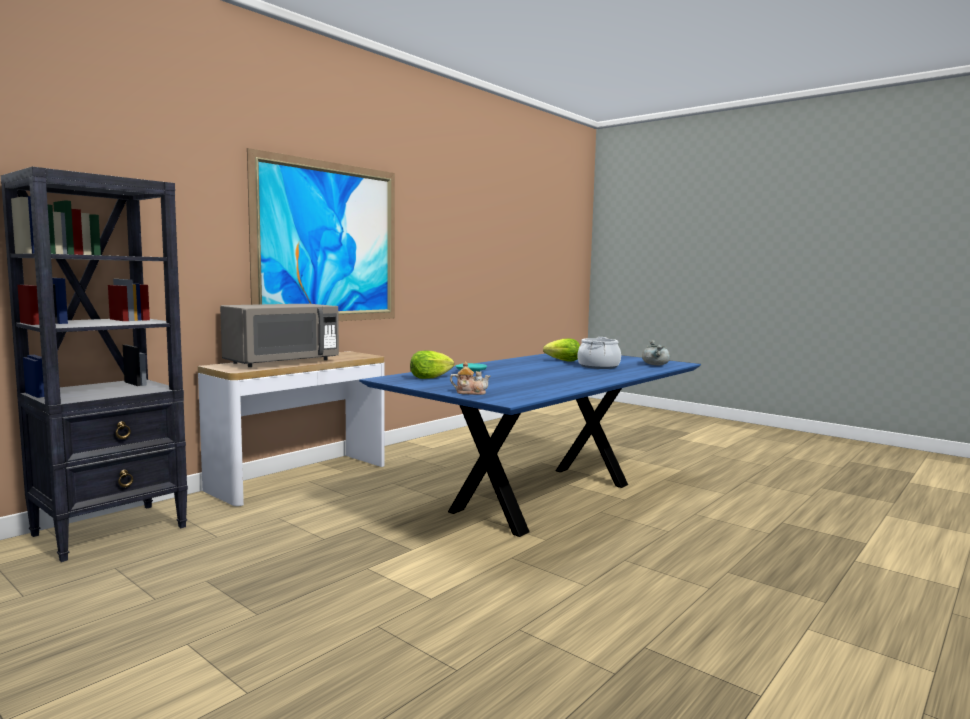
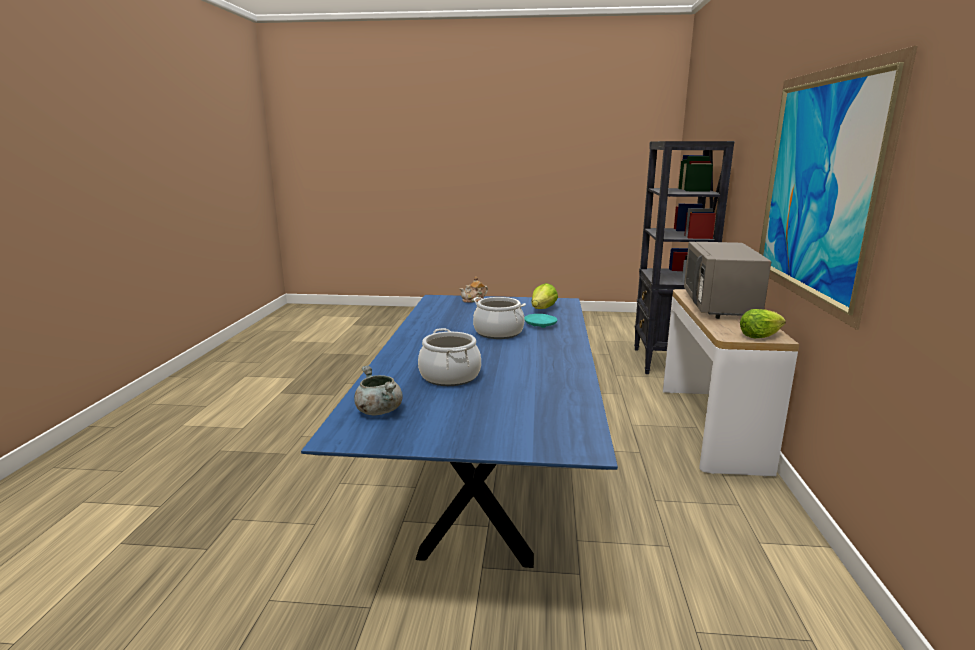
camera: 145 degrees right, 10 degrees up
lettuce [543,339,580,362] -> lettuce moved to [740,309,786,338]
none -> cooking pot [473,297,526,339]

